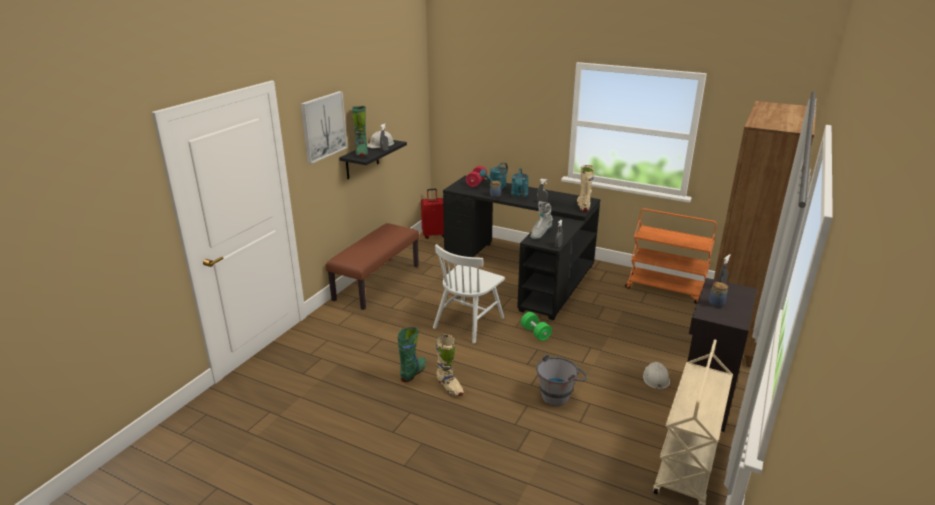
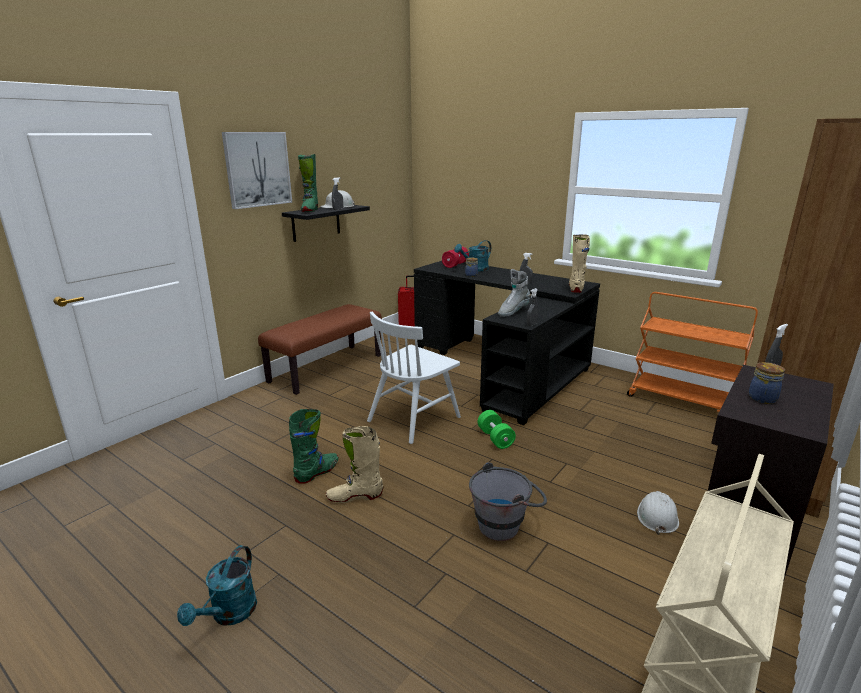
camera: 10 degrees right, 5 degrees down
beige boot [436,334,464,396] -> beige boot turned 105 degrees clockwise [326,426,383,503]
turquoise watering can [511,168,529,198] -> turquoise watering can moved to [177,545,257,626]

